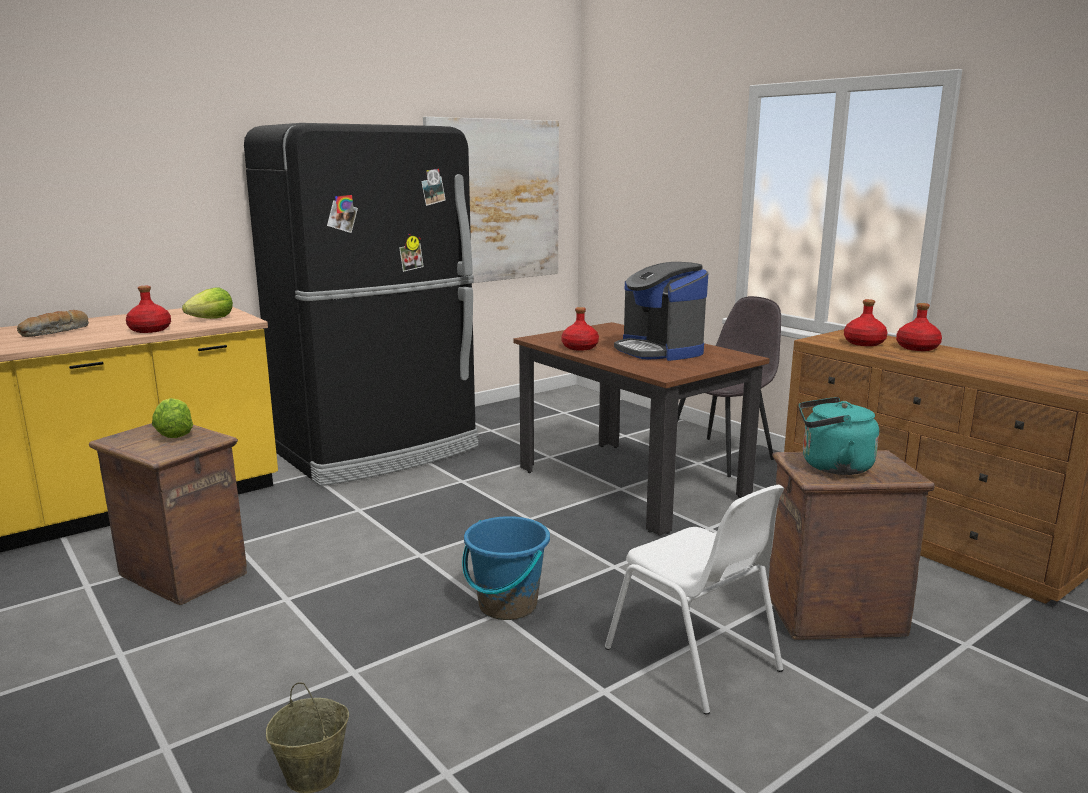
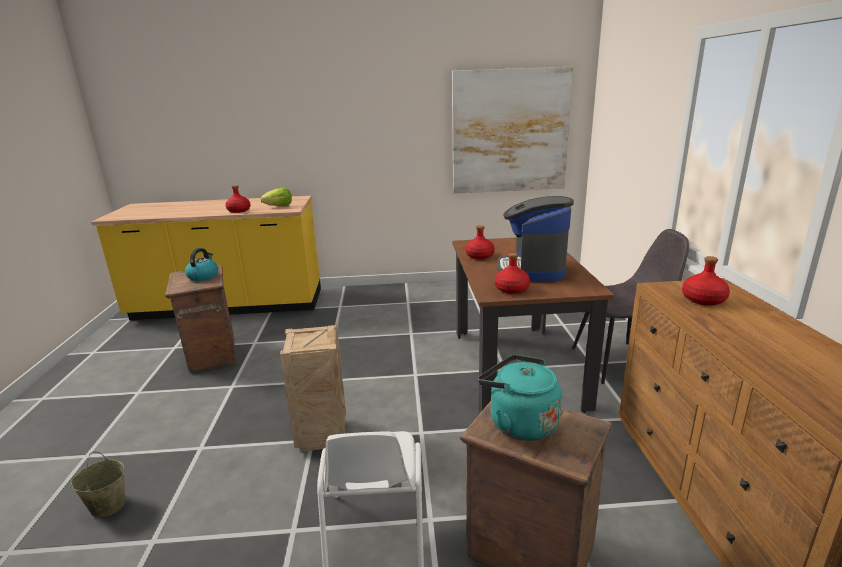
camera: 35 degrees right, 5 degrees up
bread [17,310,89,337] -> none
lettuce [152,398,193,438] -> kettle [185,248,218,281]
black fridge [244,123,479,486] -> none
blue bucket [462,516,550,620] -> crate [280,325,346,452]
red bottle [896,303,942,351] -> red bottle moved to [495,253,530,294]

